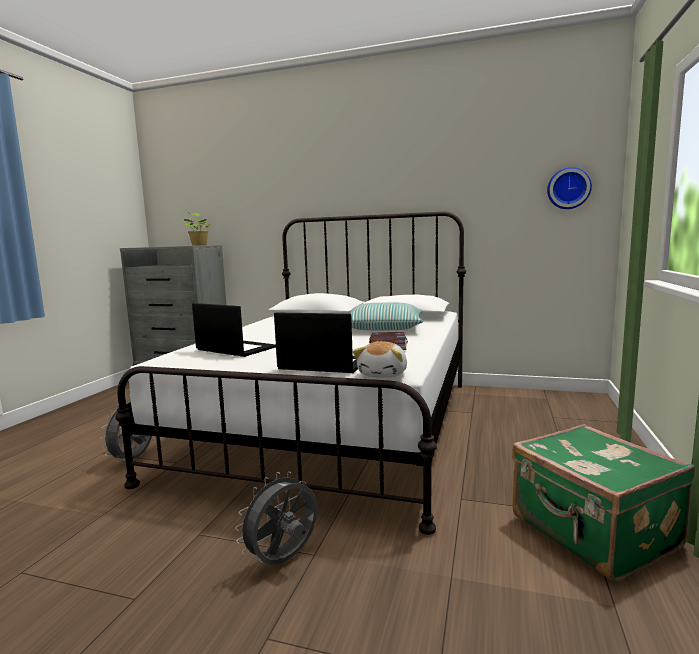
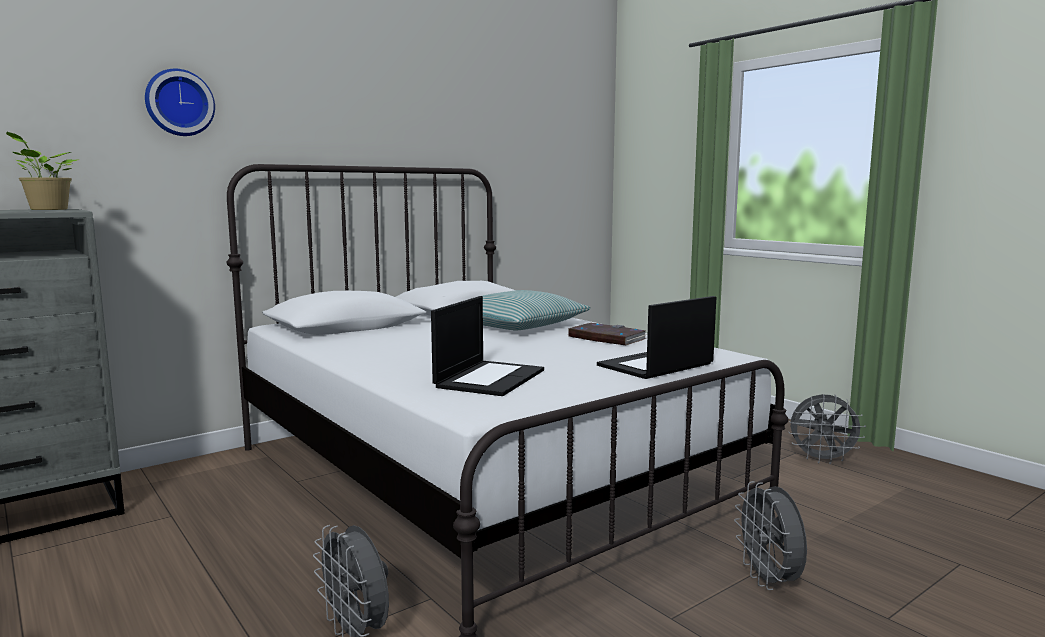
camera: 55 degrees left, 0 degrees up
laptop [192,303,276,357] -> laptop turned 135 degrees clockwise [431,296,544,396]
plush toy [353,341,407,378] -> none
green suitcase [512,424,695,581] -> grey fan [789,394,866,464]
wall clock [547,167,592,209] -> wall clock moved to [145,69,215,136]

